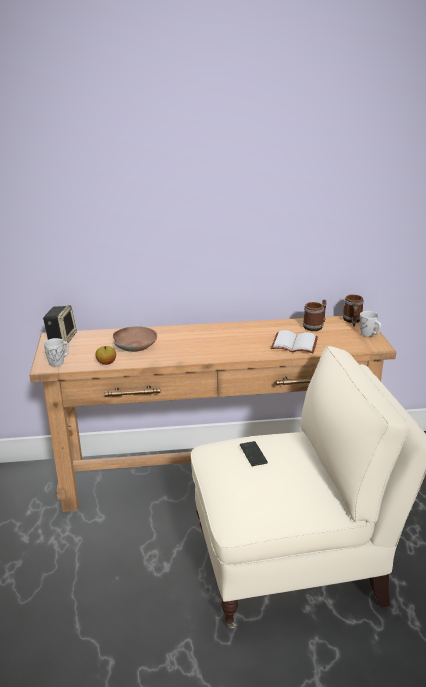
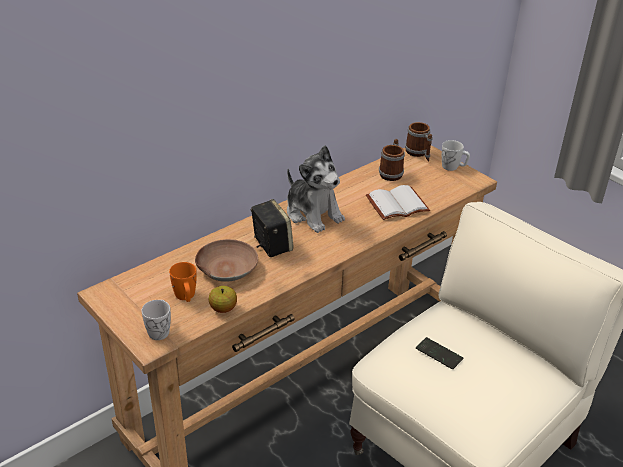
camera: 35 degrees left, 10 degrees up
speaker [43,305,77,345] -> speaker moved to [251,199,294,257]
none -> orange mug [169,262,197,302]
none -> plush toy [287,146,345,233]

